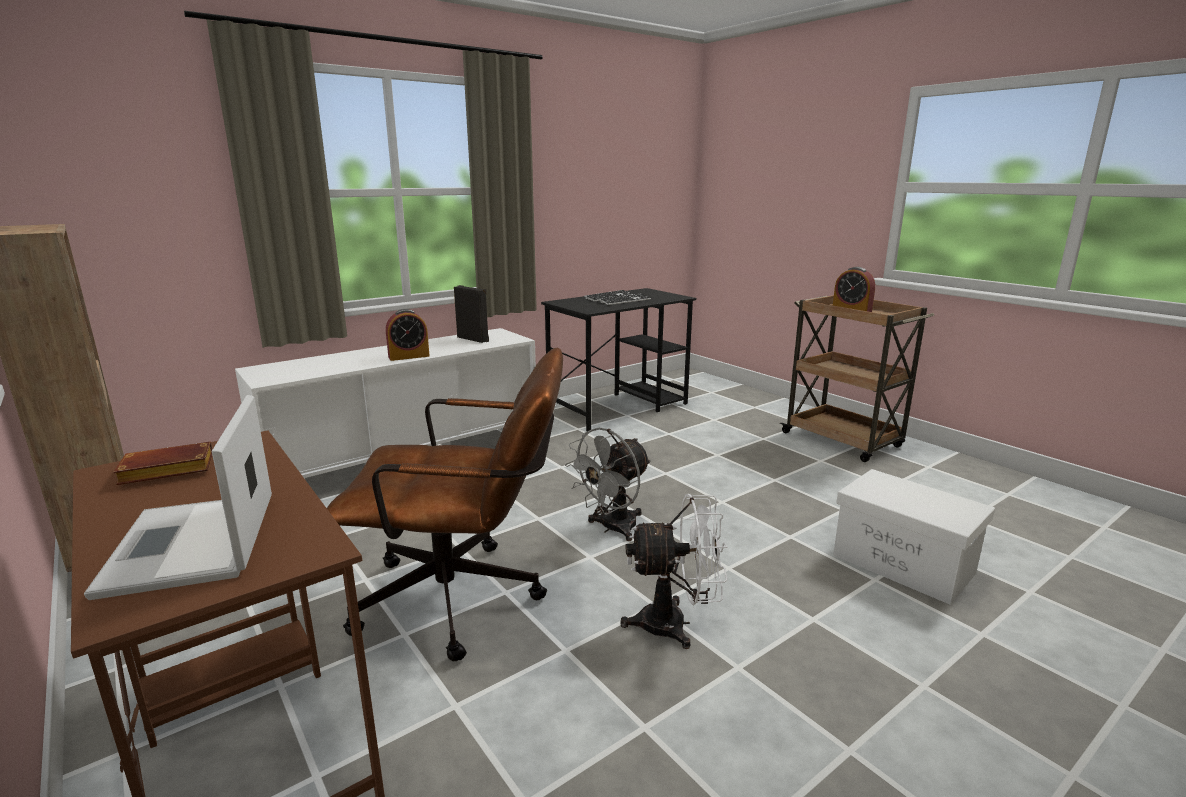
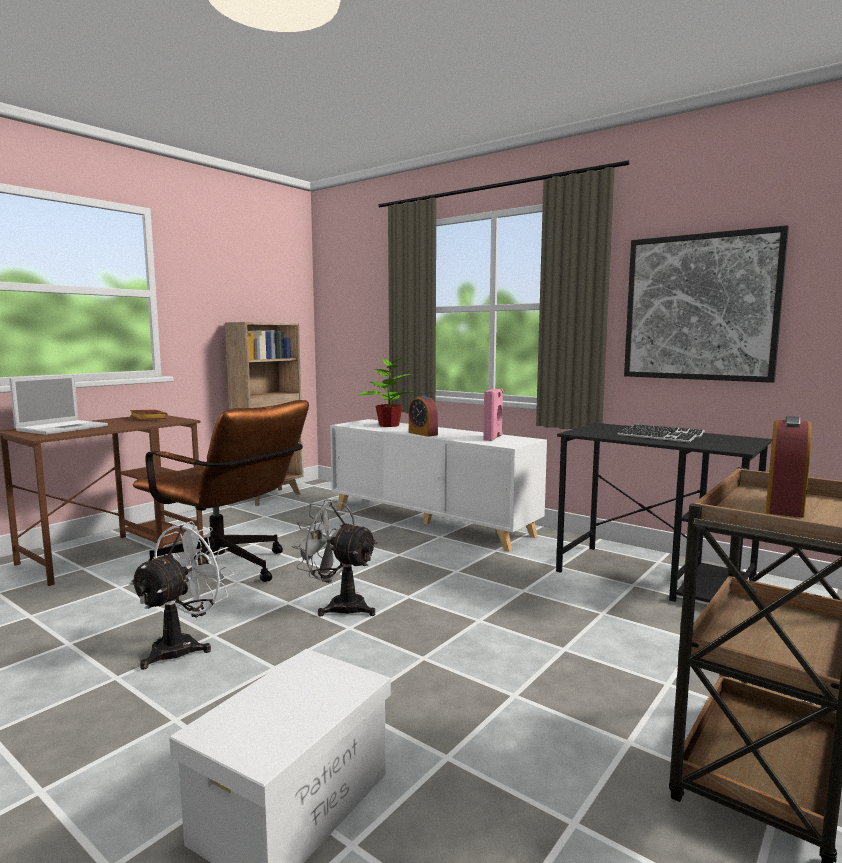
camera: 75 degrees right, 10 degrees down
laptop [84,395,272,600] -> laptop turned 150 degrees clockwise [9,374,108,435]
brown office chair [327,347,563,661] -> brown office chair turned 45 degrees counterclockwise [133,400,309,595]
black speaker [454,285,489,343] -> pink speaker [483,388,503,441]
white fan [620,493,728,649] -> white fan turned 135 degrees counterclockwise [129,521,234,670]
none -> potted plant [358,357,414,427]
none -> picture [624,225,789,383]

